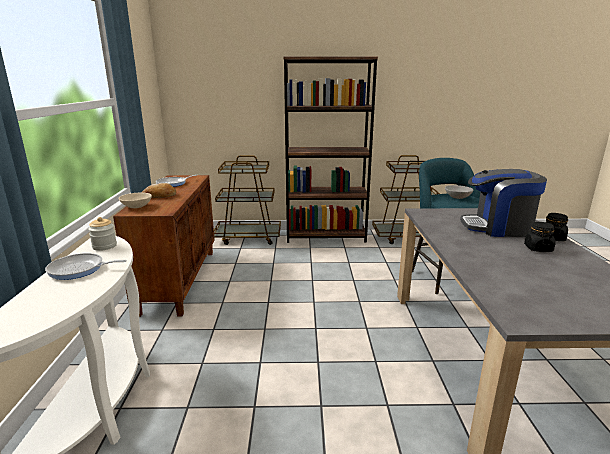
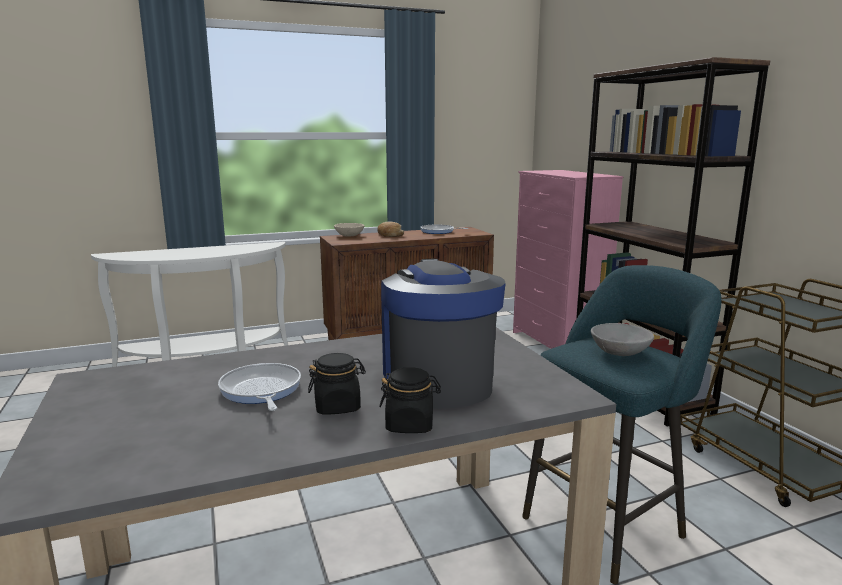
camera: 70 degrees right, 5 degrees down
frying pan [45,253,127,280] -> frying pan moved to [218,363,301,411]
jar [88,217,117,251] -> none
brown cart [214,155,281,245] -> pink dresser [513,170,624,349]

